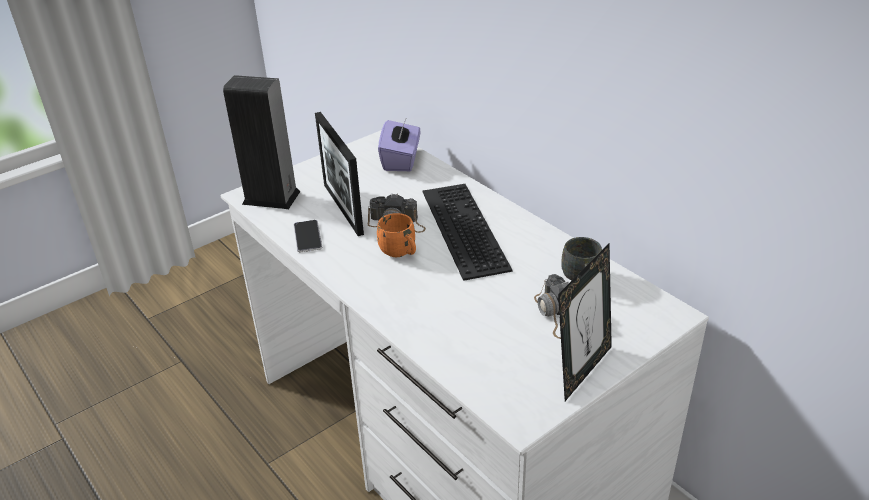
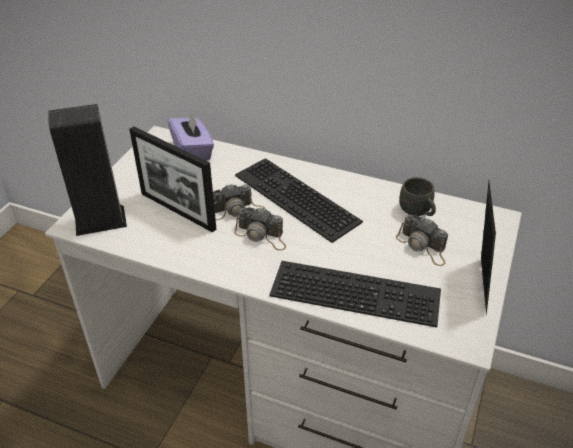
camera: 30 degrees left, 5 degrees up
phone [294,220,322,252] -> none
orange mug [377,213,416,257] -> camera [234,207,286,251]
none -> keyboard [269,261,441,328]

